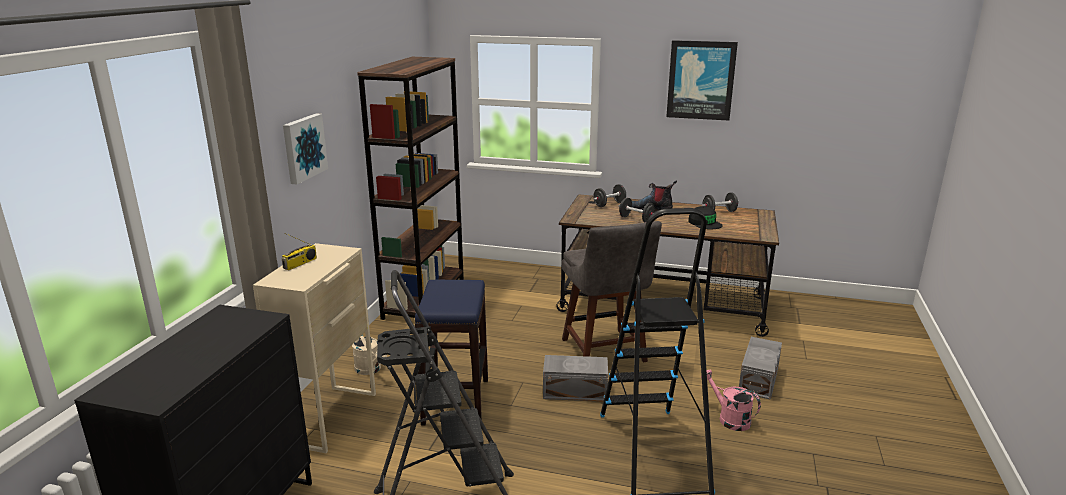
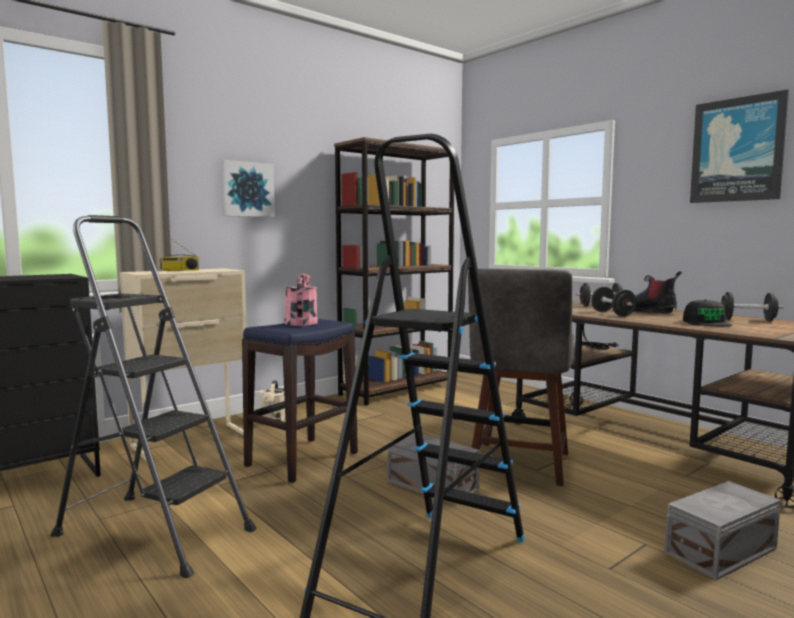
camera: 35 degrees right, 15 degrees down
pink watering can [701,370,761,431] -> pink watering can moved to [284,274,318,326]

